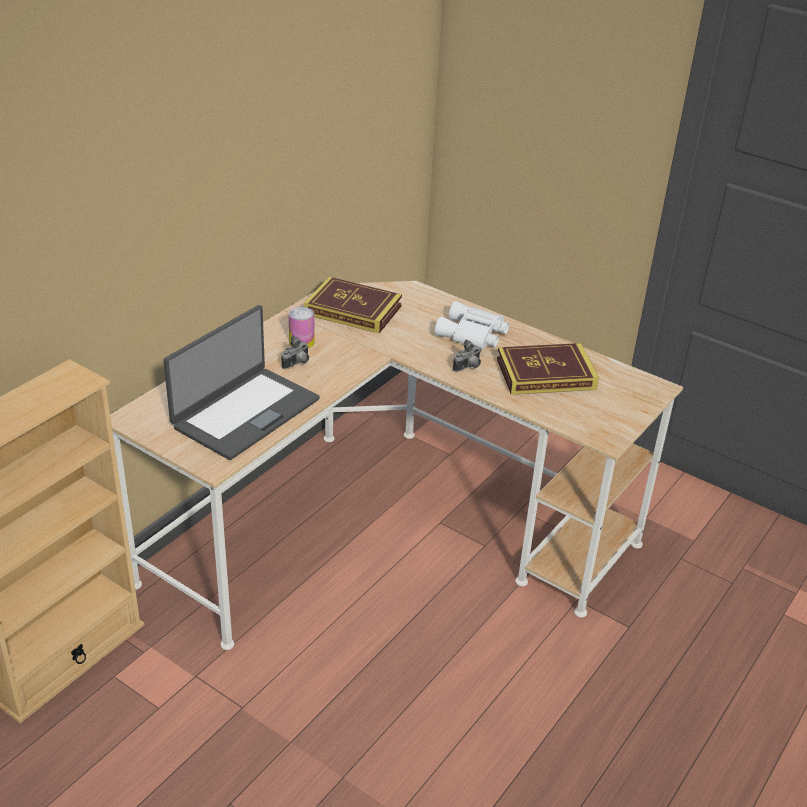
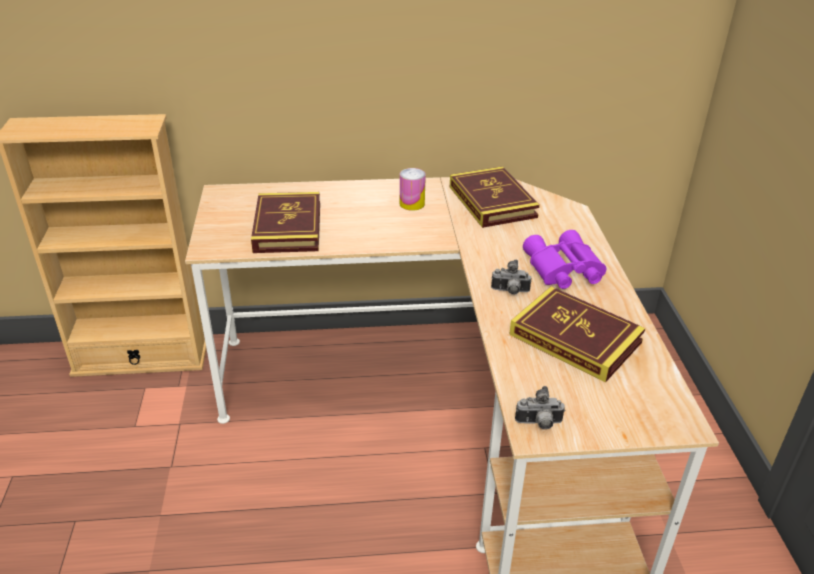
camera: 50 degrees right, 0 degrees up
laptop [164,305,320,460] -> book [251,192,320,253]
camera [281,336,309,369] -> camera moved to [515,386,565,430]
white binoculars [435,301,509,350] -> purple binoculars [523,230,606,289]

